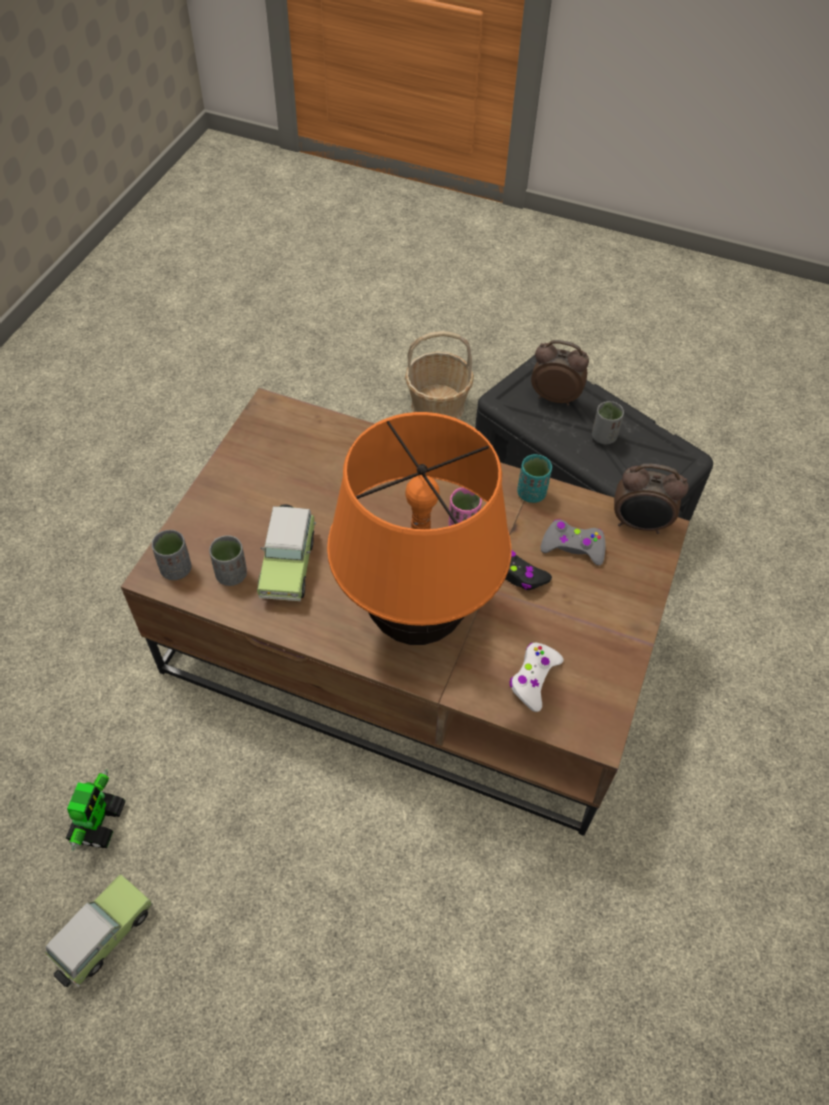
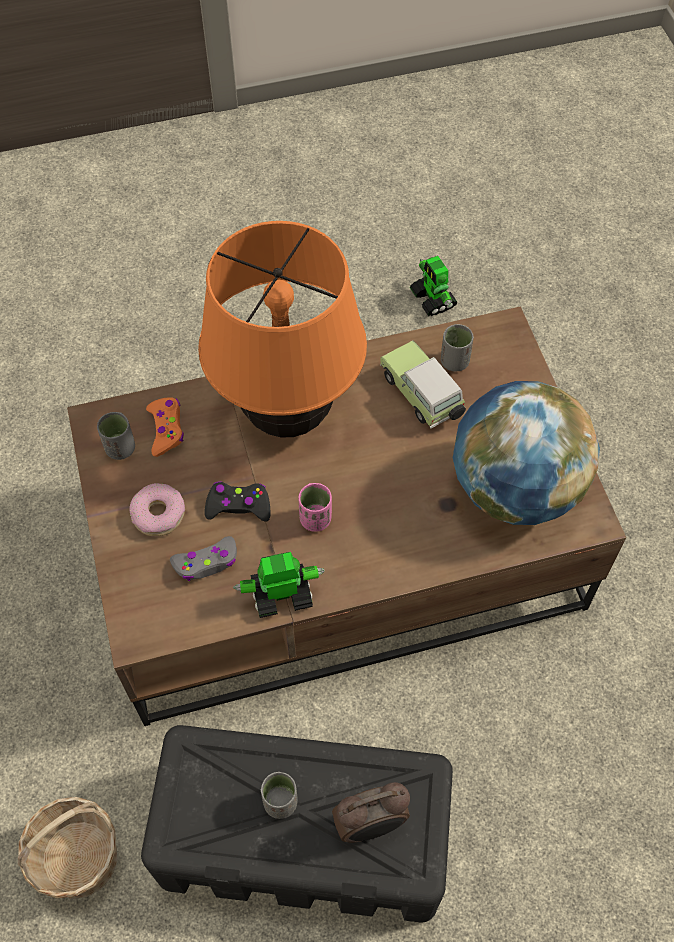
camera: 145 degrees right, 5 degrees up
toy car [45,874,153,987] -> none
grey cup [152,530,191,580] -> grey cup moved to [97,412,135,460]
basket [405,331,474,419] -> basket moved to [18,797,117,899]
white game controller [509,643,564,712] -> orange game controller [146,397,184,457]
turquoise cup [517,454,552,503] -> toy robot [233,552,325,618]
alarm clock [614,464,688,534] -> none
none -> donut [129,483,185,536]
none -> globe [453,381,600,525]

